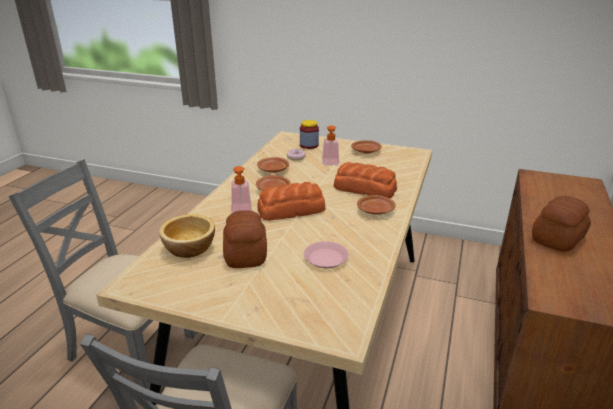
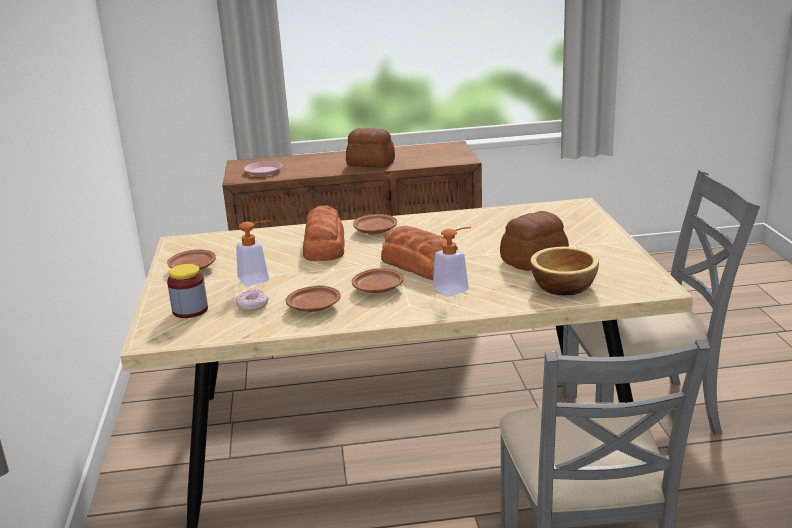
camera: 115 degrees left, 5 degrees down
pink plate [304,241,349,268] -> pink plate moved to [244,161,282,176]

